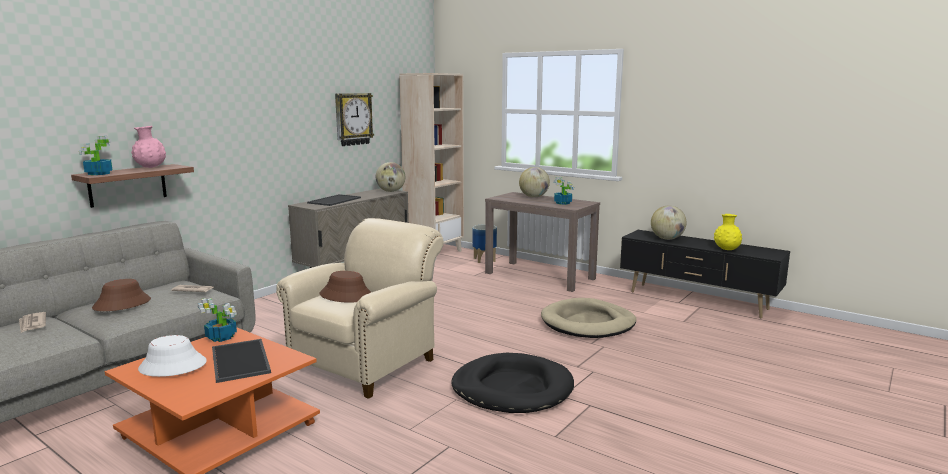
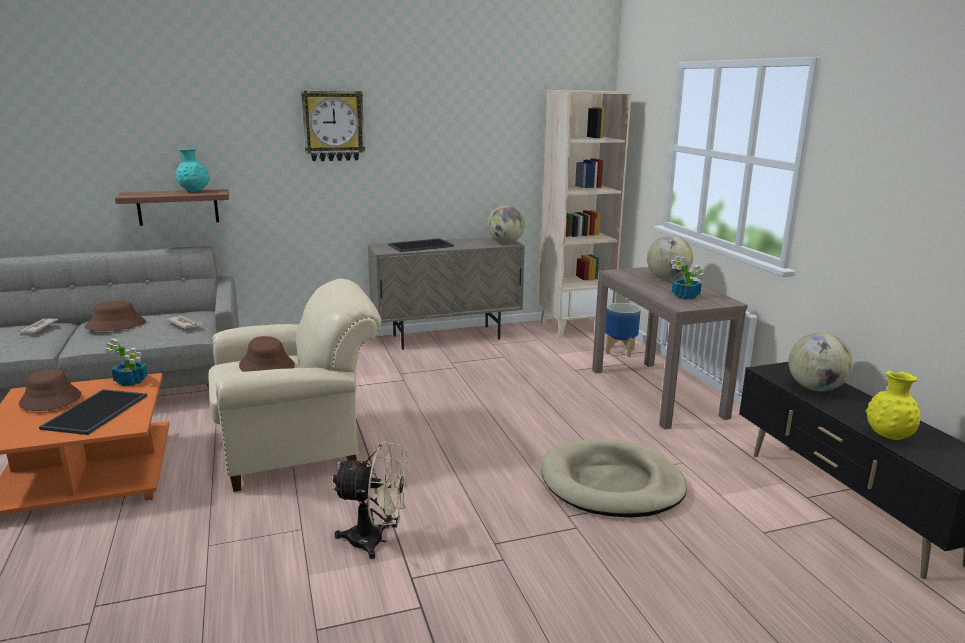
camera: 35 degrees right, 5 degrees up
potted plant [79,136,112,175] -> none
pink vase [131,126,166,168] -> turquoise vase [176,148,209,192]
white hat [138,335,207,377] -> brown hat [19,369,81,411]
wall clock [335,93,374,146] -> wall clock moved to [301,91,365,161]
black dog bed [451,353,574,413] -> beige fan [332,441,410,559]

